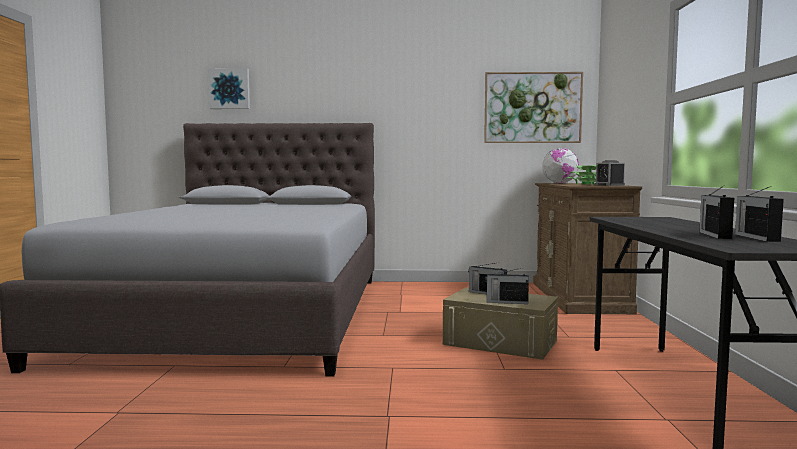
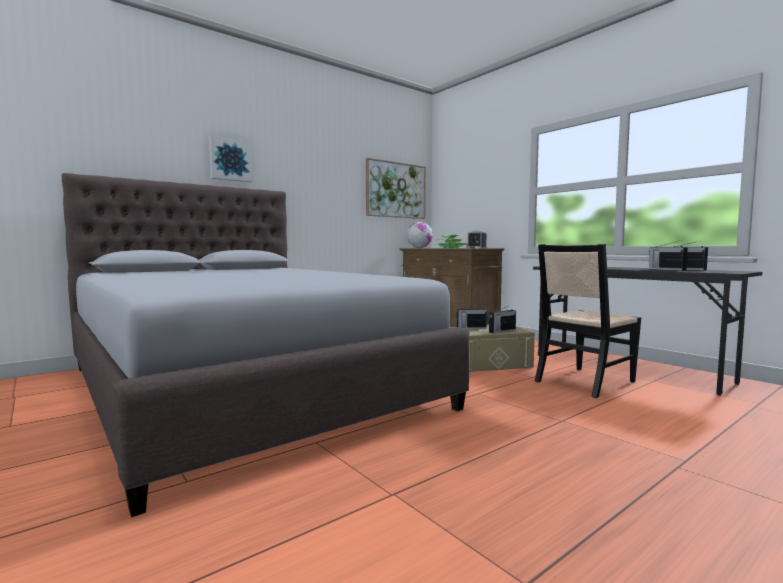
camera: 40 degrees left, 0 degrees up
picture [208,68,250,109] -> picture moved to [209,136,252,182]
none -> chair [535,243,641,398]

